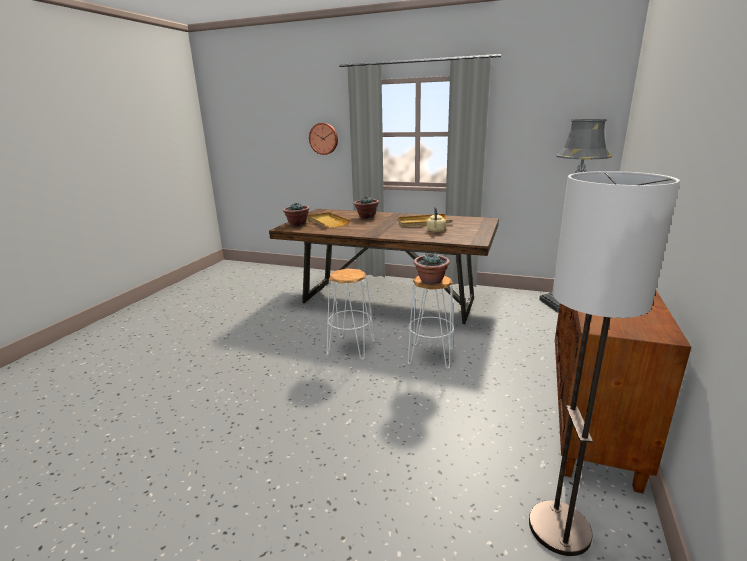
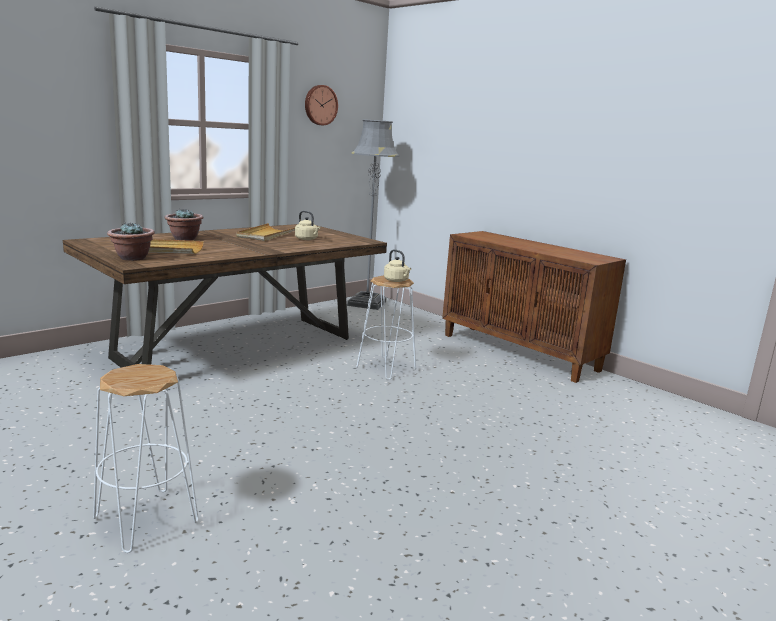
camera: 65 degrees left, 5 degrees down
wall clock [309,123,338,155] -> wall clock moved to [305,85,338,125]
white stool [327,268,375,360] -> white stool moved to [93,364,199,553]
potted plant [414,254,450,285] -> beige kettle [384,249,411,282]
floor lamp [529,171,680,556] -> none

